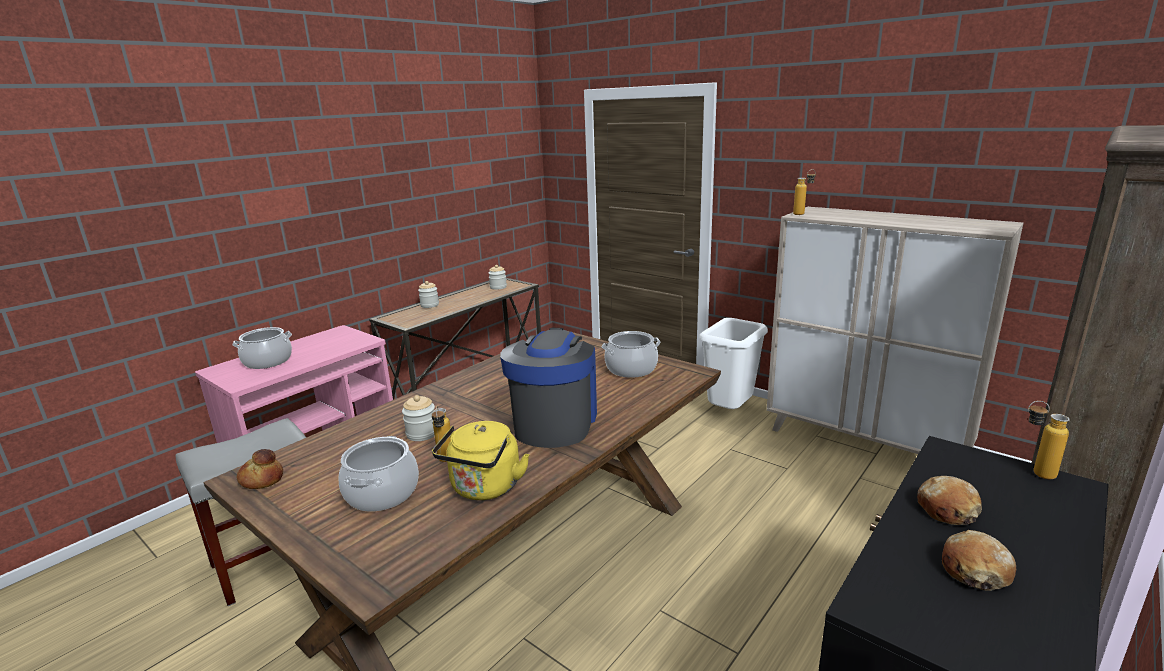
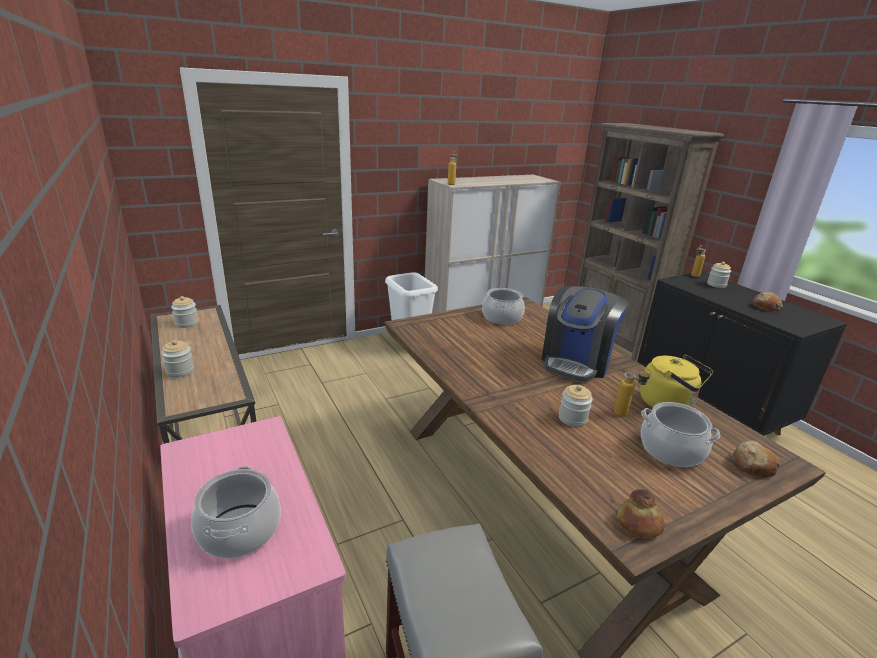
camera: 70 degrees left, 5 degrees up
coffee machine [500,328,597,448] -> coffee machine turned 90 degrees counterclockwise [542,286,628,382]
bread [917,476,982,525] -> bread moved to [731,440,780,478]
none -> jar [707,262,731,288]

